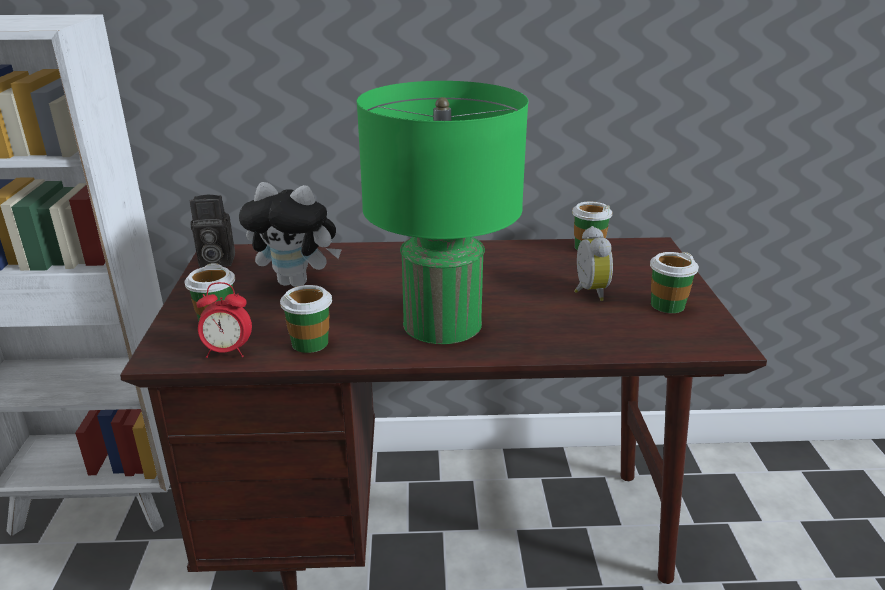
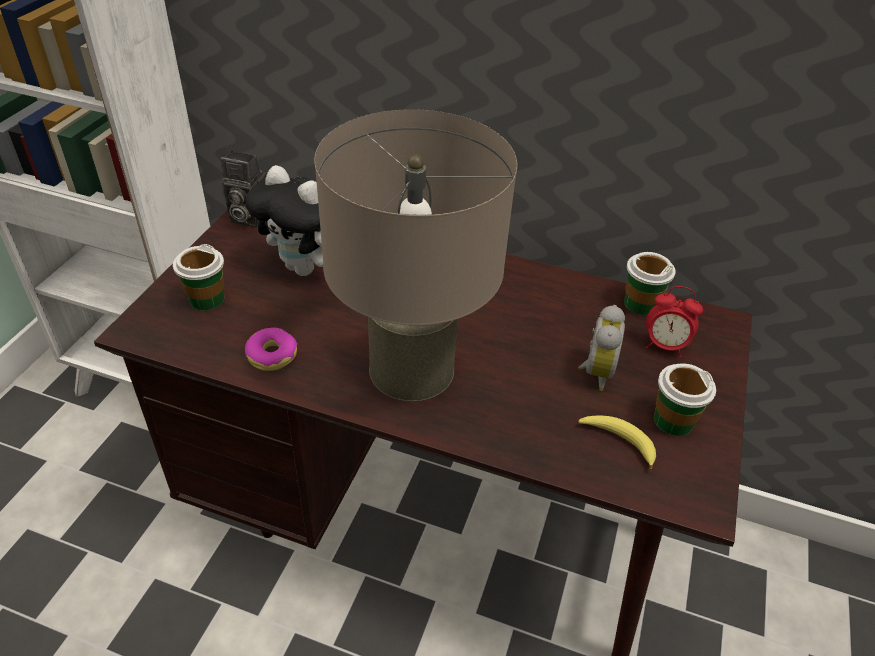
camera: 20 degrees right, 15 degrees up
alarm clock [196,282,252,358] -> alarm clock moved to [646,286,703,358]
cup [280,285,332,353] -> donut [245,328,297,371]
green table lamp [356,81,528,344] -> beige table lamp [314,109,517,401]
none -> banana [578,416,656,471]

